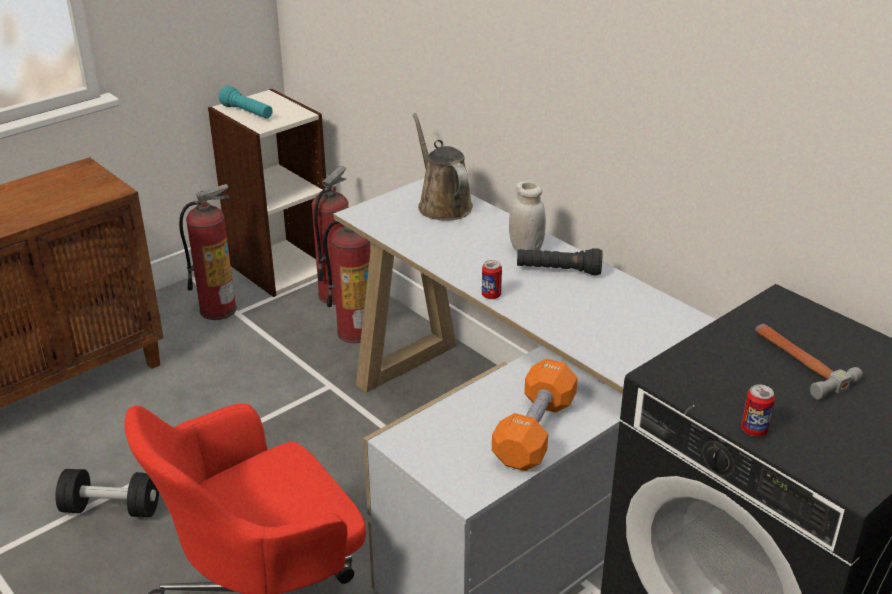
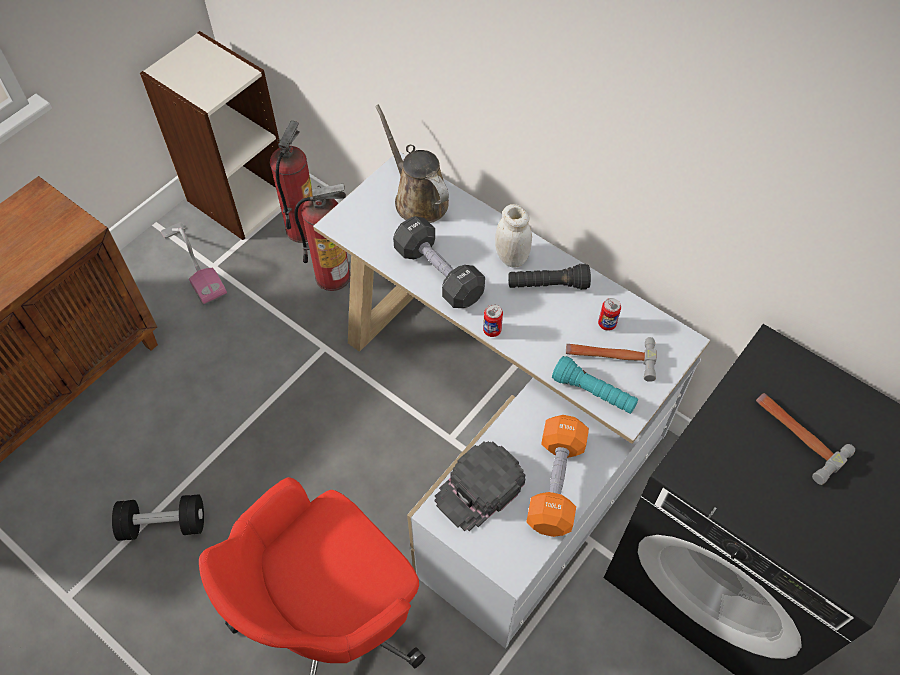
camera: 10 degrees left, 25 degrees up
fire extinguisher [179,184,237,320] -> vacuum cleaner [161,222,227,305]
turquoise flashlight [219,86,273,119] -> turquoise flashlight moved to [552,356,638,414]
can [741,384,775,437] -> can moved to [598,298,621,331]
none -> black dumbbell [393,216,485,308]
none -> black cap [434,441,525,531]
none -> hammer [566,337,657,382]

